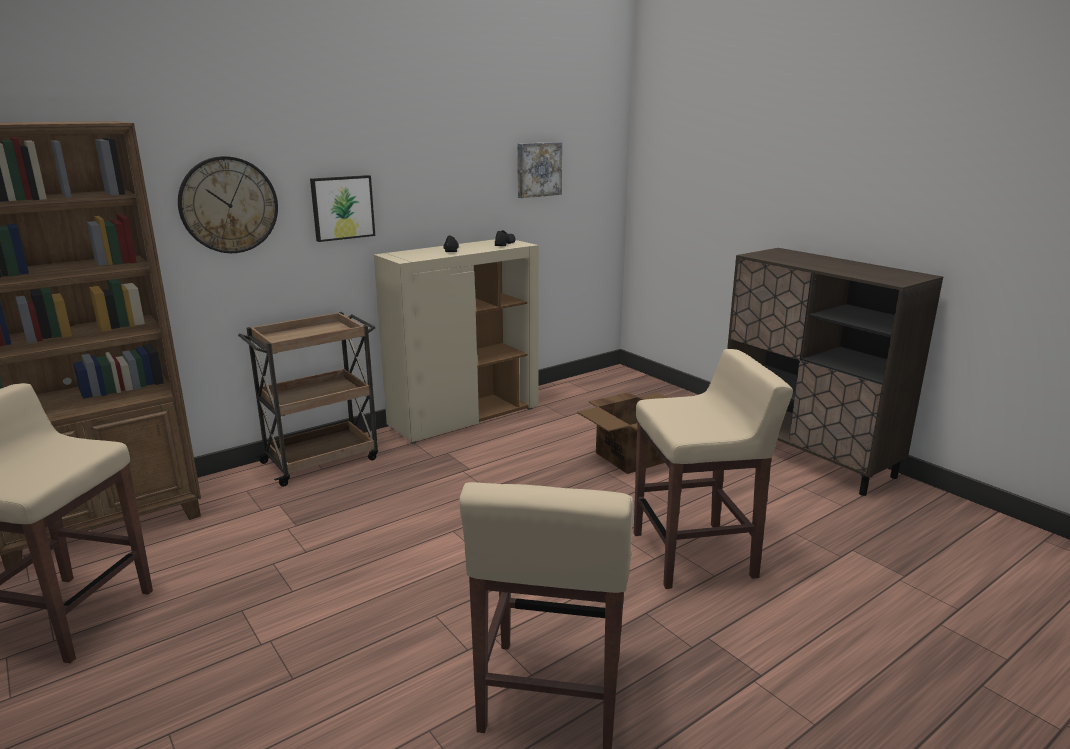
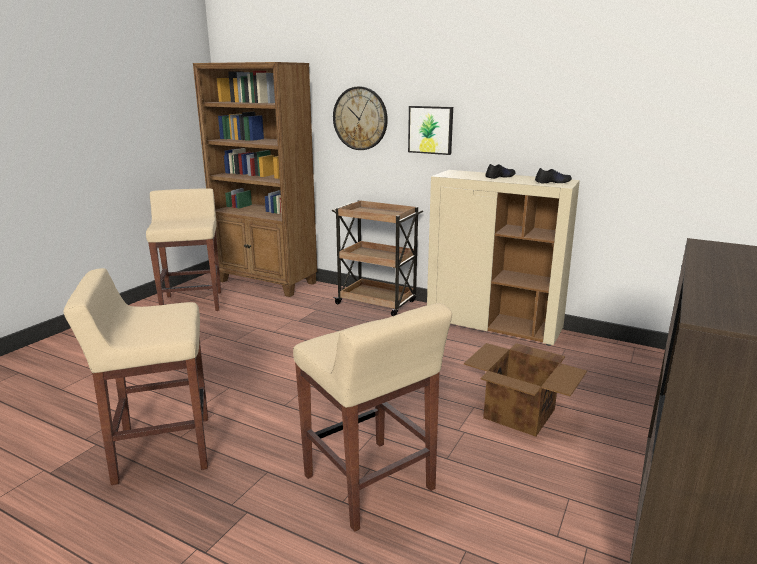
camera: 65 degrees right, 0 degrees up
picture [517,142,562,198] -> none

